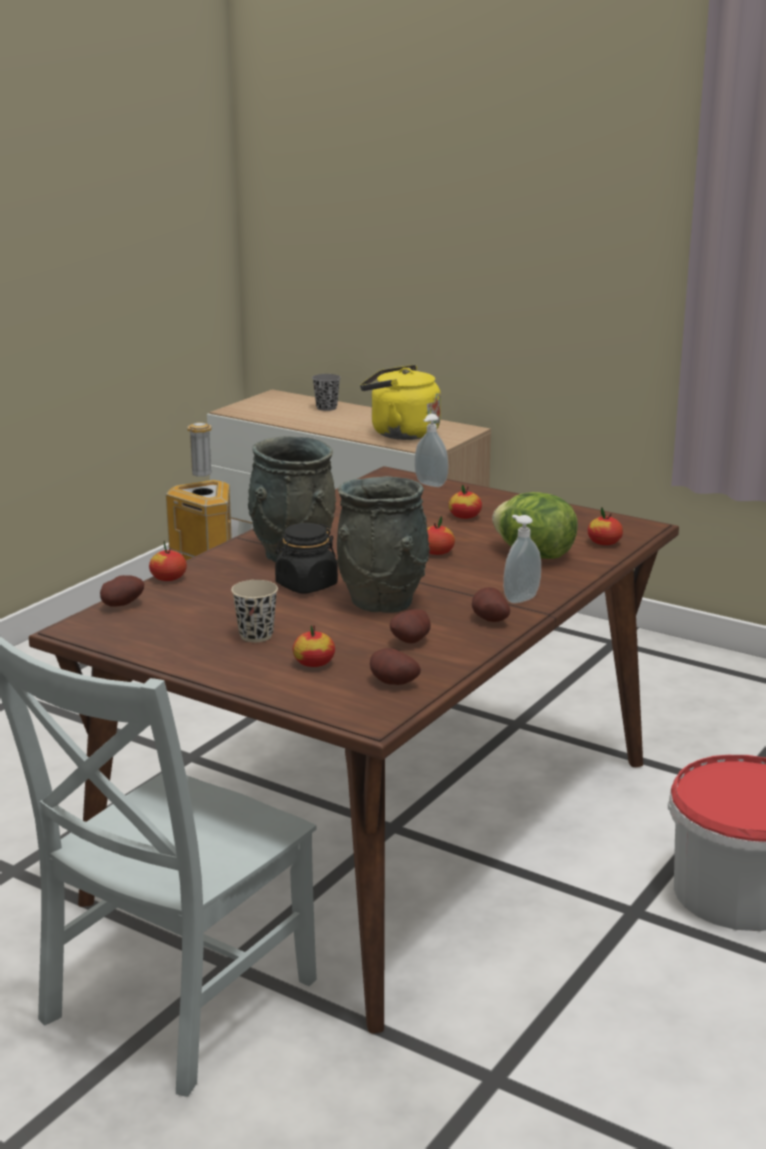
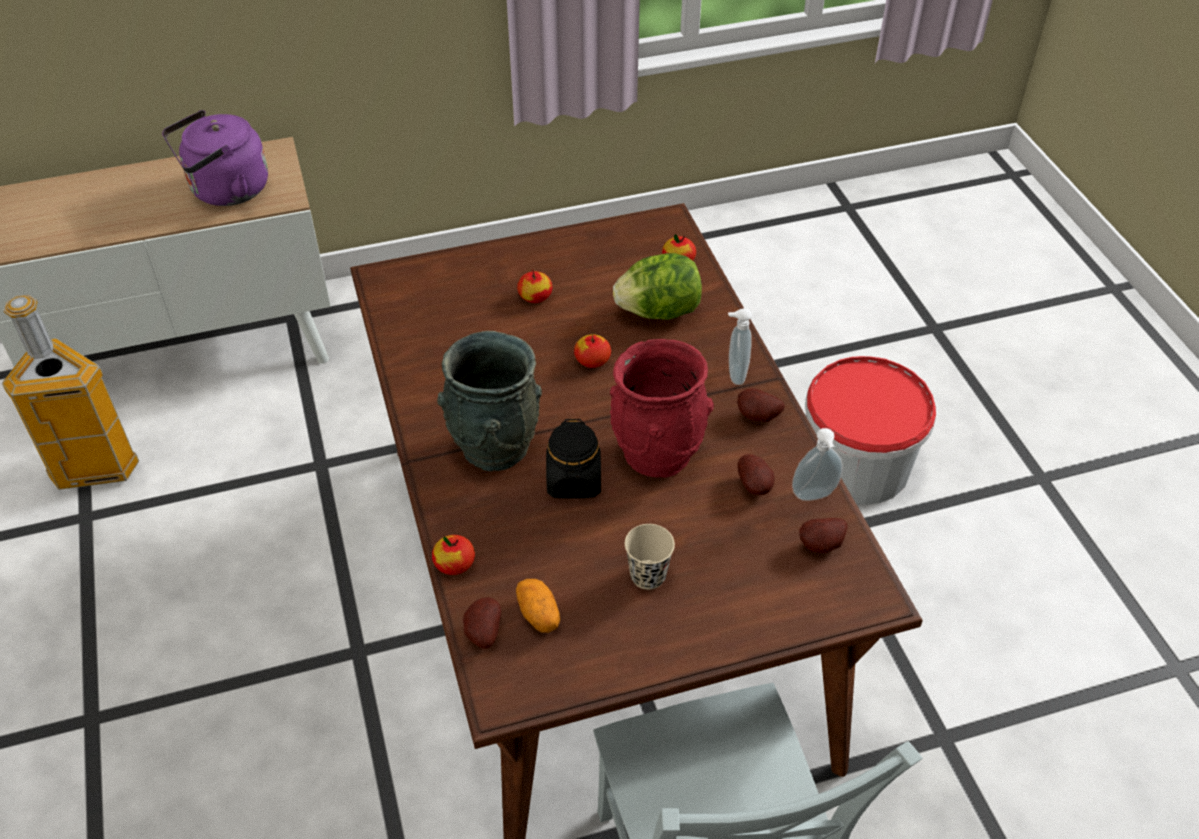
camera: 50 degrees left, 25 degrees up
apple [293,625,335,667] -> none
grey cup [312,374,341,411] -> none
grey vase [337,476,430,613] -> red vase [610,339,714,478]
yellow kettle [360,365,441,440] -> purple kettle [162,110,268,206]
soap dispenser [414,414,449,487] -> soap dispenser moved to [792,428,843,501]
none -> potato [516,579,561,633]

